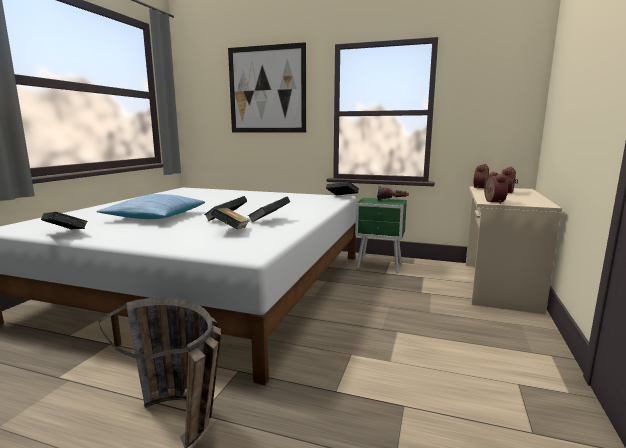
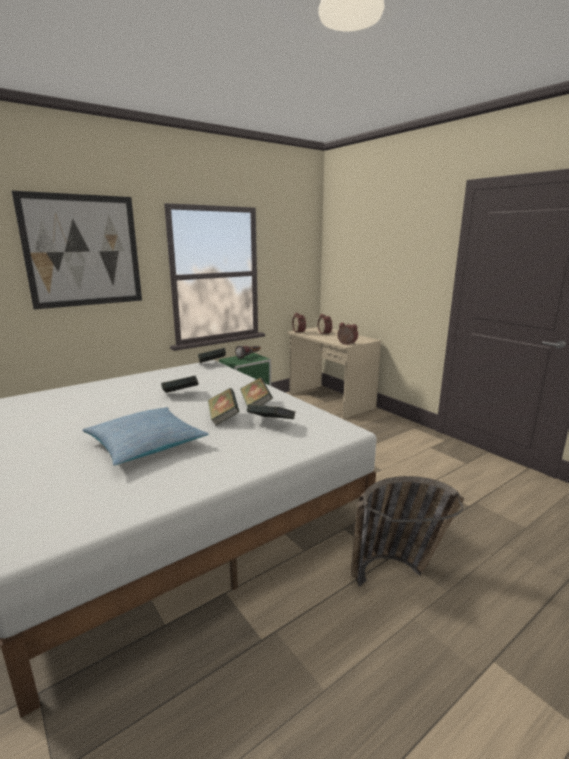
camera: 55 degrees left, 5 degrees up
book [41,212,88,230] -> book moved to [161,376,199,393]

